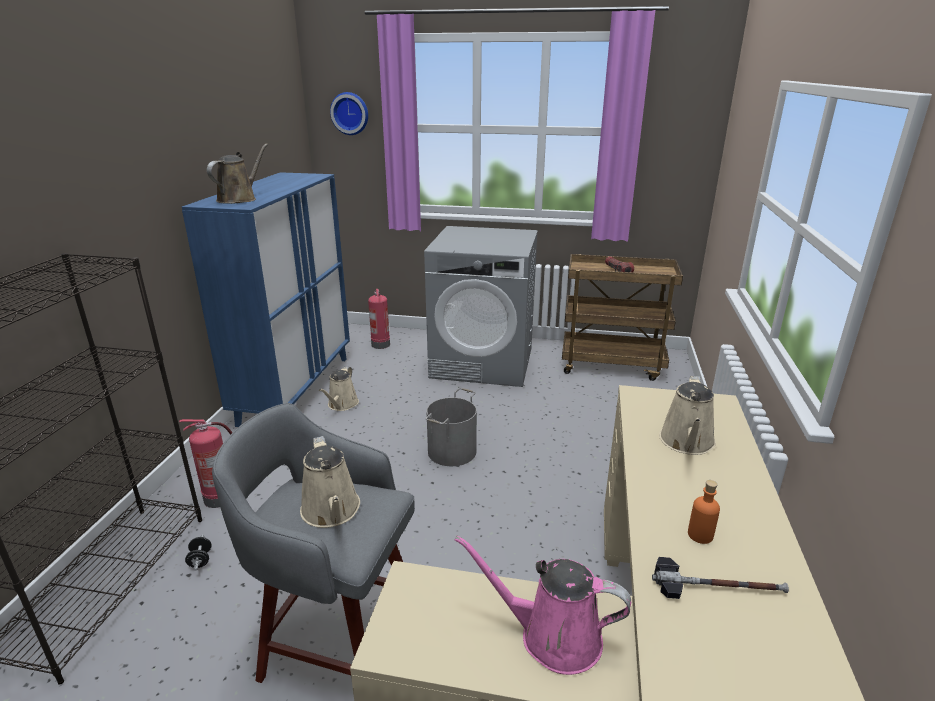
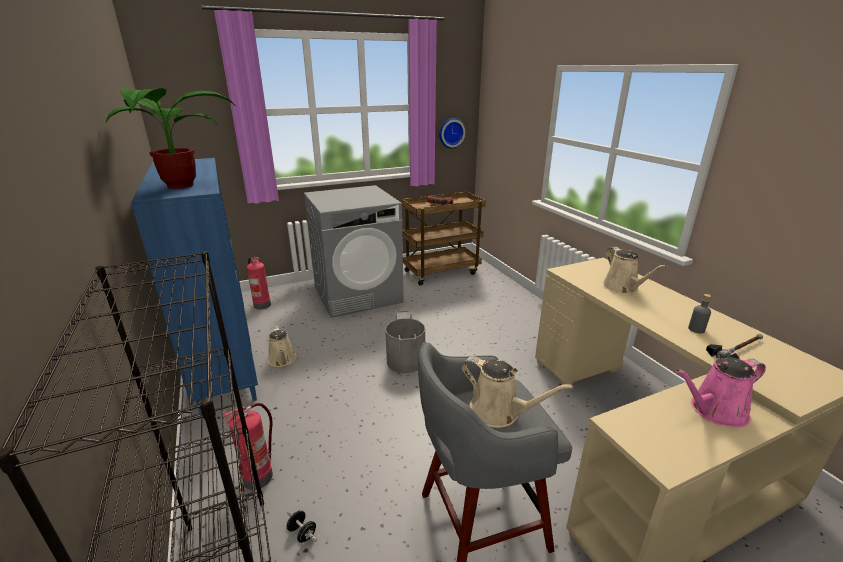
camera: 35 degrees left, 0 degrees up
brown watering can [207,144,268,204] -> potted plant [106,88,237,189]
wall clock [330,92,368,135] -> wall clock moved to [439,118,465,149]
orange bottle [688,480,720,544] -> grey bottle [688,294,711,334]

